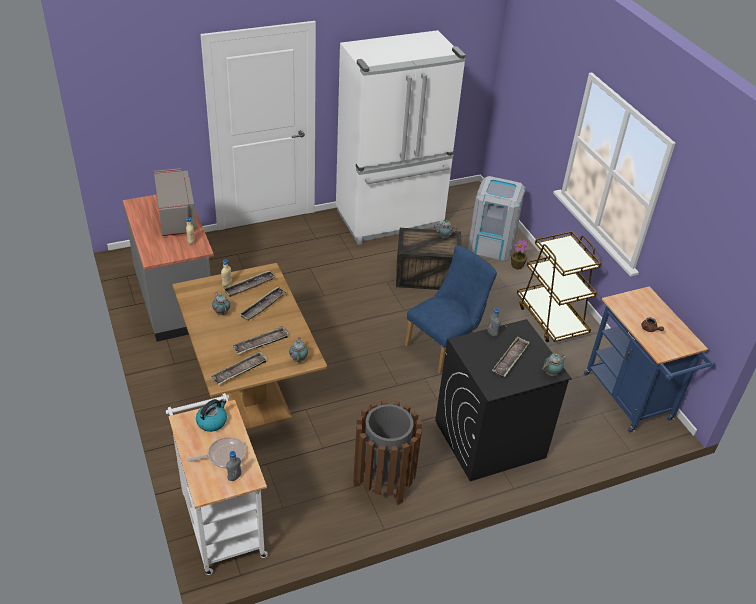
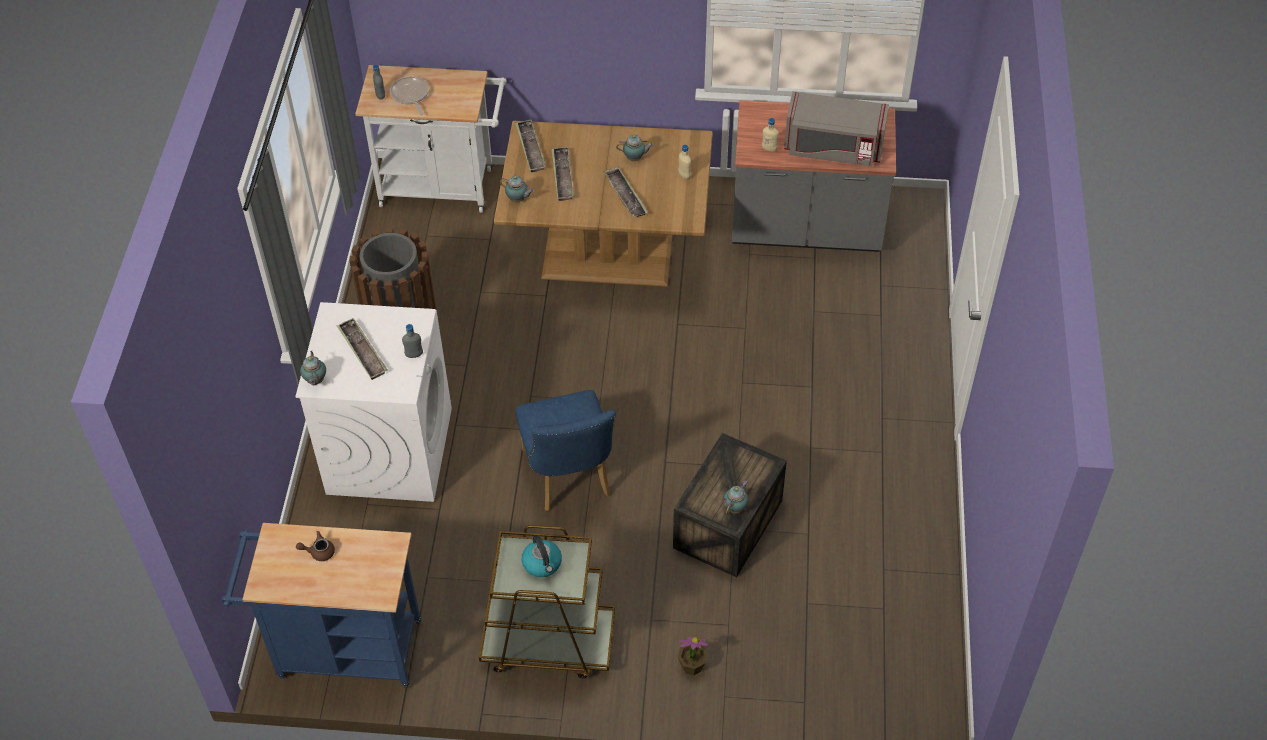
camera: 120 degrees right, 10 degrees up
frying pan [187,437,246,468] -> frying pan turned 150 degrees clockwise [390,76,429,115]
kettle [196,399,227,432] -> kettle moved to [522,535,562,577]
tray [223,270,276,297] -> none
white fridge [336,30,466,245] -> none
black washing machine [435,319,572,481] -> white washing machine [295,302,452,502]
grey trash can [468,176,526,261] -> none

